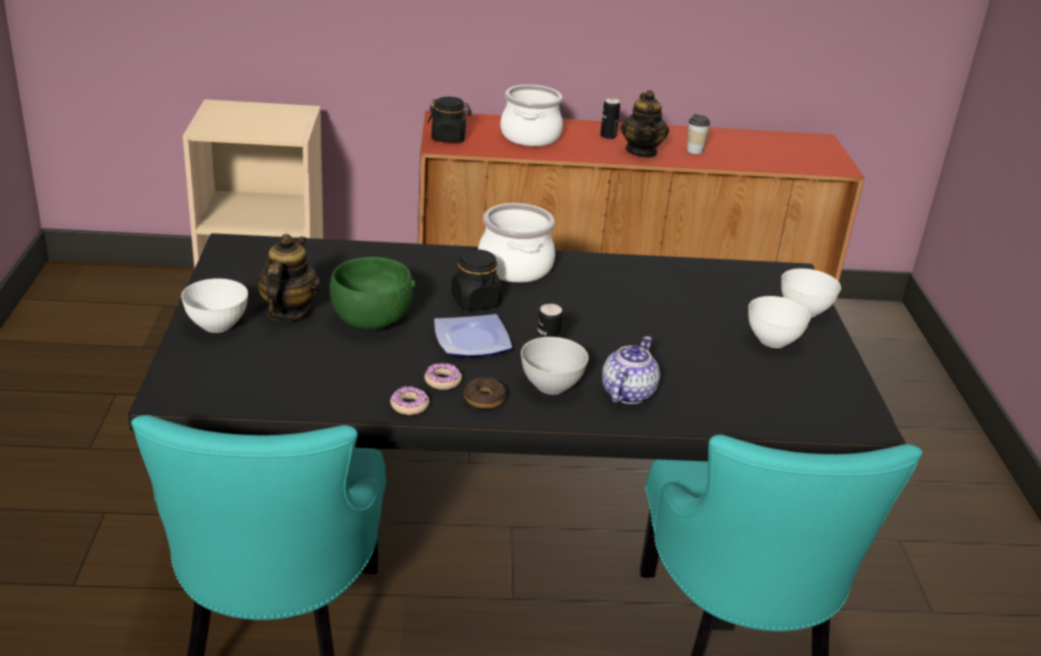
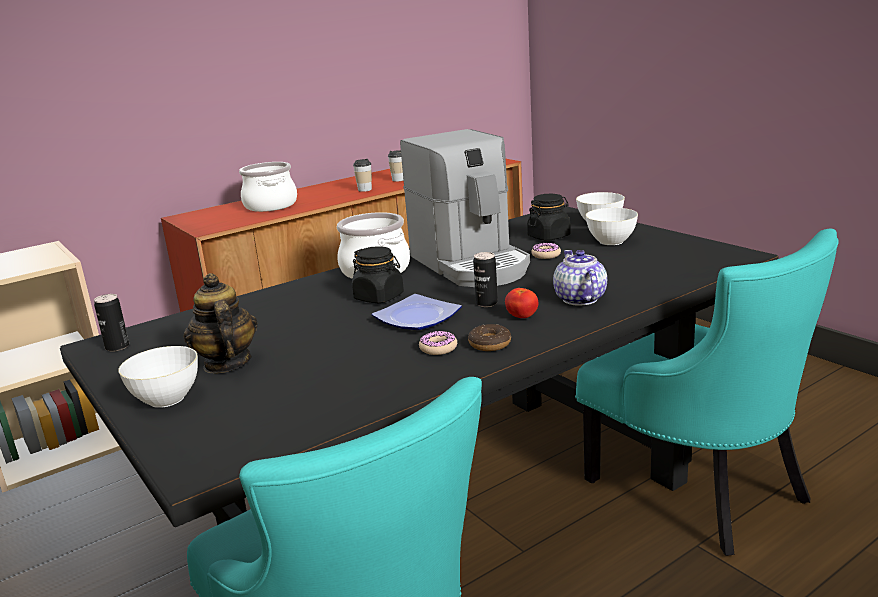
camera: 30 degrees left, 10 degrees down
green bowl [329,257,416,330] -> none
donut [390,386,430,415] -> donut moved to [531,243,561,259]
black jar [428,97,472,143] -> black jar moved to [527,194,571,241]
grey bowl [521,337,588,394] -> tomato [505,288,538,318]
can [600,98,620,139] -> can moved to [94,294,129,352]
teapot [620,90,669,158] -> cup [353,159,372,192]
none -> coffee machine [400,129,530,287]

